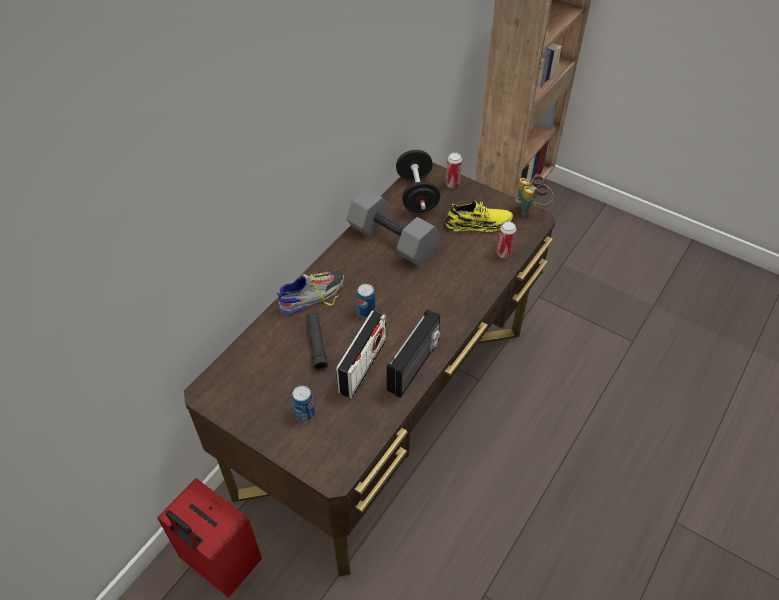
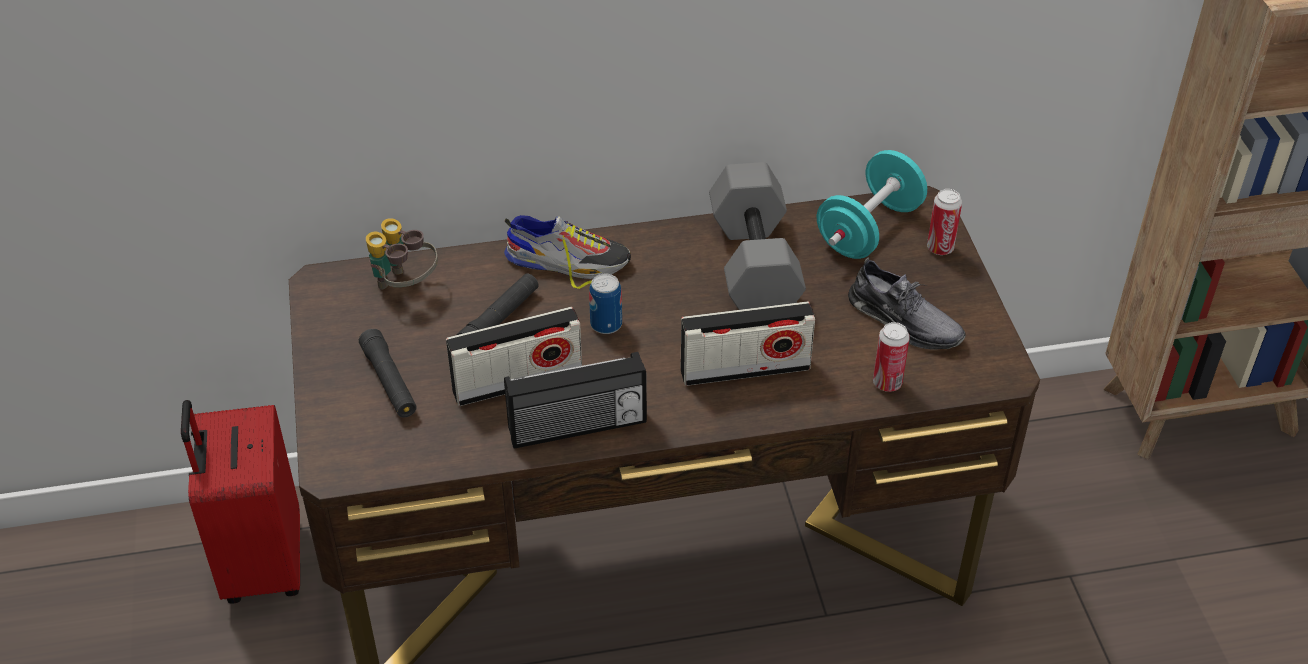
camera: 45 degrees right, 5 degrees down
can [292,386,315,421] -> black flashlight [359,329,417,417]
black dumbbell [396,150,440,213] -> turquoise dumbbell [817,150,927,259]
yellow shoe [444,200,513,232] -> grey shoe [848,257,966,350]
binoculars [515,176,554,217] -> binoculars moved to [366,218,438,290]
none -> radio [681,301,815,386]

